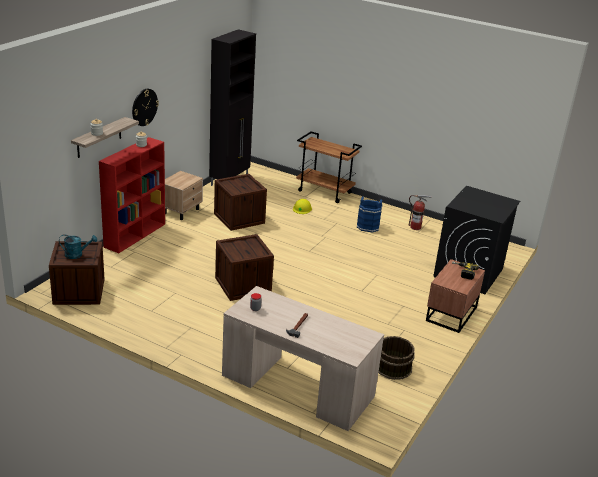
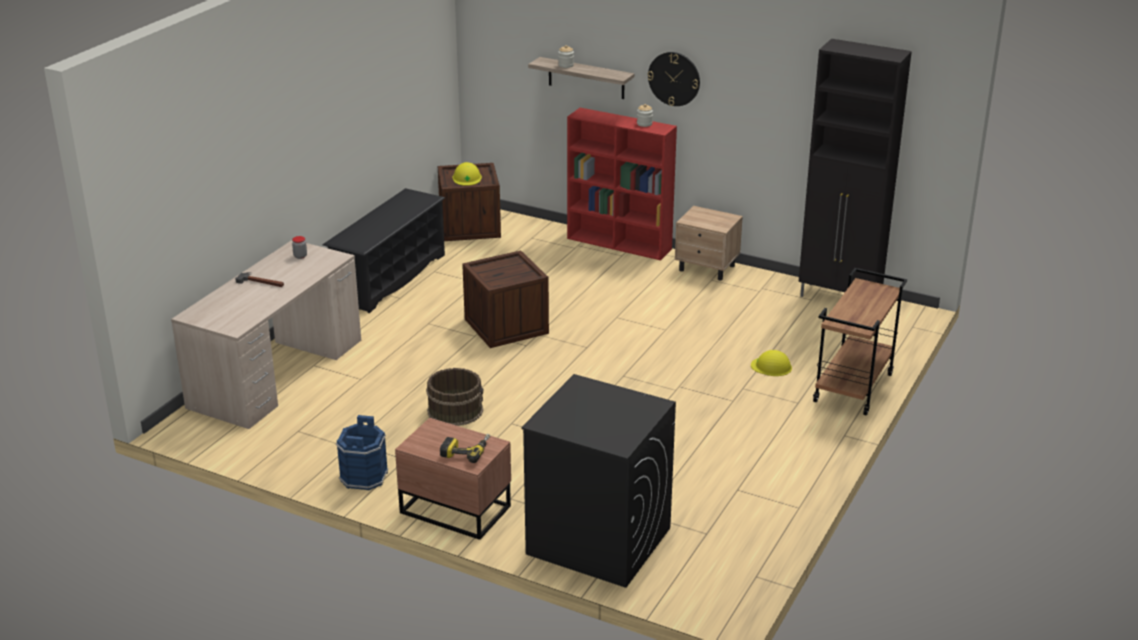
camera: 90 degrees right, 0 degrees up
turquoise watering can [59,235,97,259] -> yellow hard hat [452,162,482,186]
crate [214,174,267,231] -> none
blue bucket [357,197,382,233] -> blue bucket moved to [336,415,388,490]
brown bucket [378,336,415,380] -> brown bucket moved to [426,368,483,426]
fire extinguisher [409,195,432,230] -> none
none -> black shoe rack [323,188,445,313]

